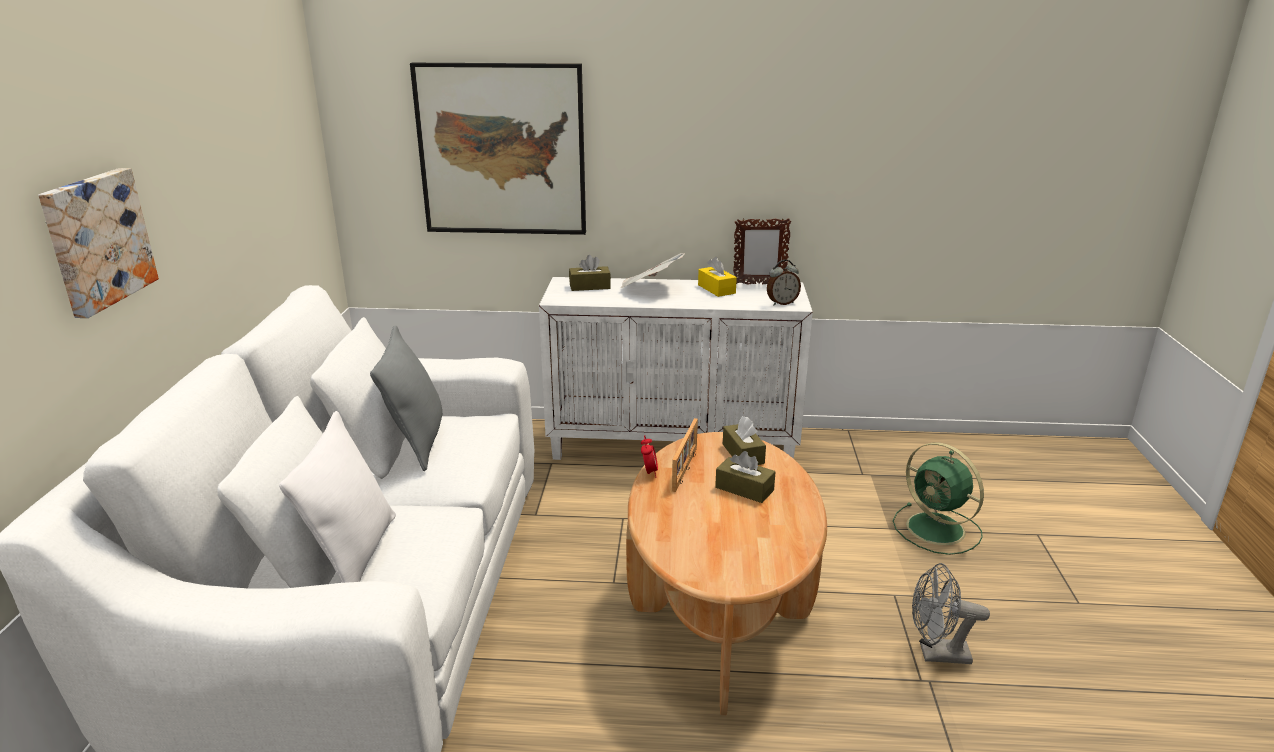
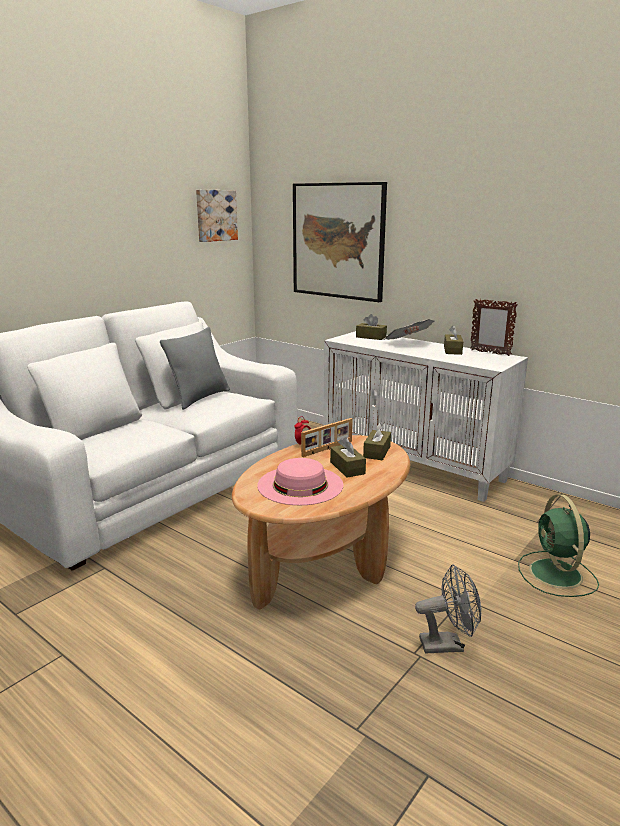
camera: 35 degrees right, 5 degrees down
picture [38,168,159,318] -> picture moved to [196,190,238,242]
white pillow [279,411,396,583] -> none
yellow tissue box [698,257,737,297] -> brown tissue box [444,325,463,355]
alarm clock [767,260,801,306] -> none
grey fan [912,563,990,664] -> grey fan turned 135 degrees clockwise [415,564,481,654]
none -> pink hat [257,458,343,505]

